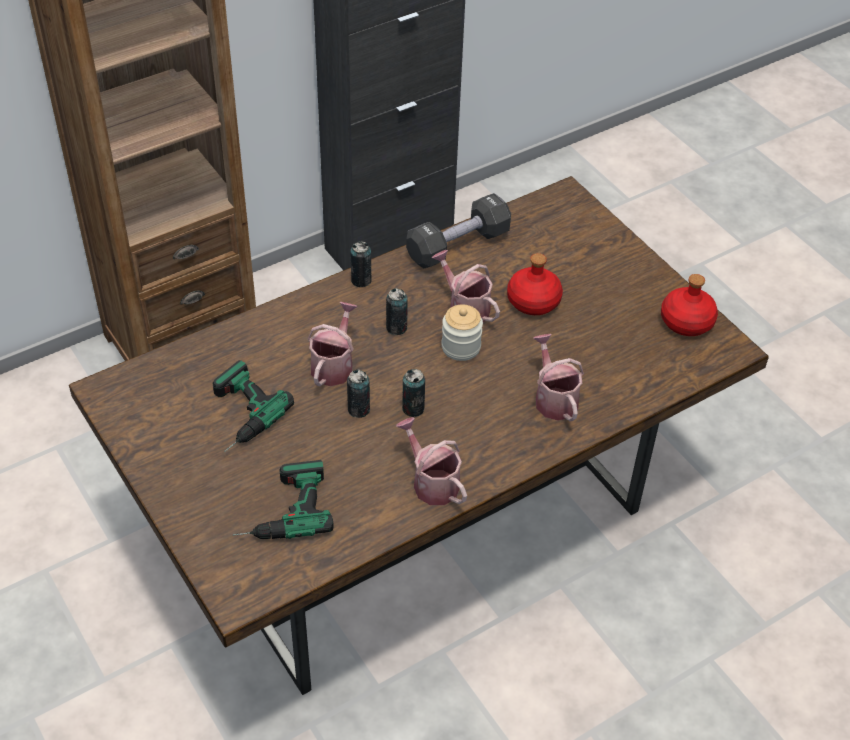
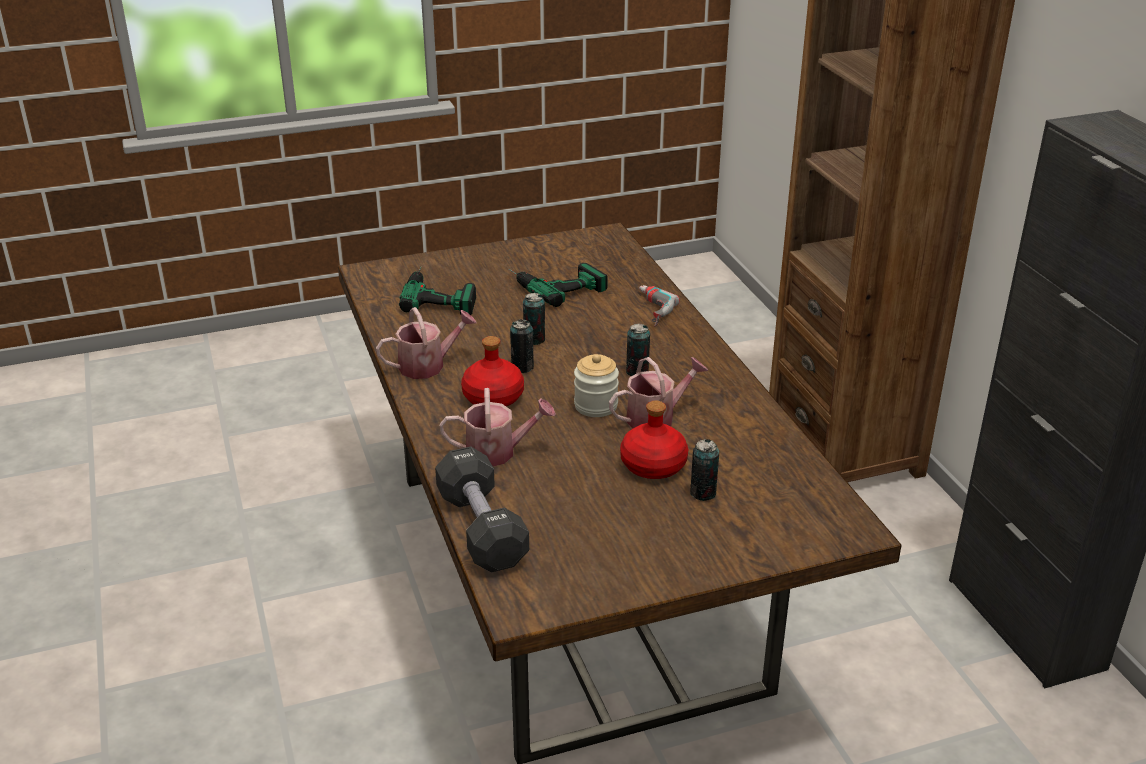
camera: 105 degrees right, 15 degrees down
watering can [308,302,358,386] -> none
can [350,241,372,287] -> can moved to [690,439,719,501]
black dumbbell [406,193,511,268] -> black dumbbell moved to [435,447,529,572]
red bottle [661,274,718,336] -> red bottle moved to [461,336,524,406]
none -> power drill [639,285,680,326]

